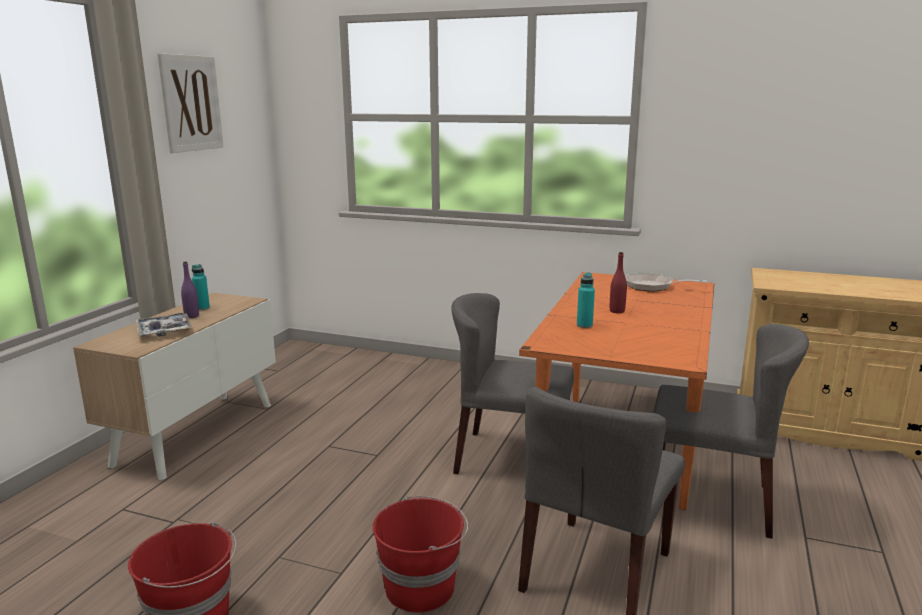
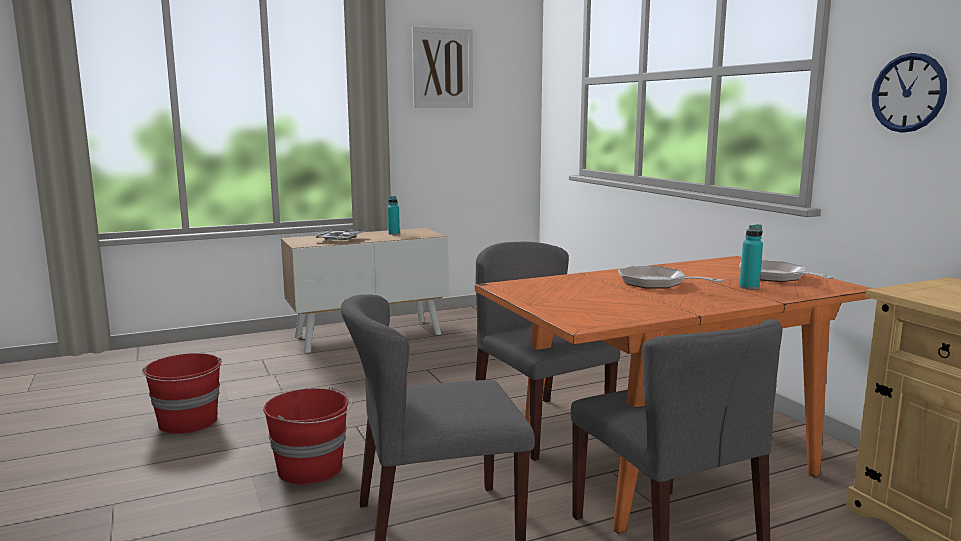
camera: 45 degrees right, 5 degrees down
purple bottle [181,262,199,318] -> none
turquoise bottle [577,273,595,328] -> turquoise bottle moved to [740,224,763,289]
red bottle [610,252,627,313] -> frying pan [618,266,724,289]
none -> wall clock [872,53,947,133]

